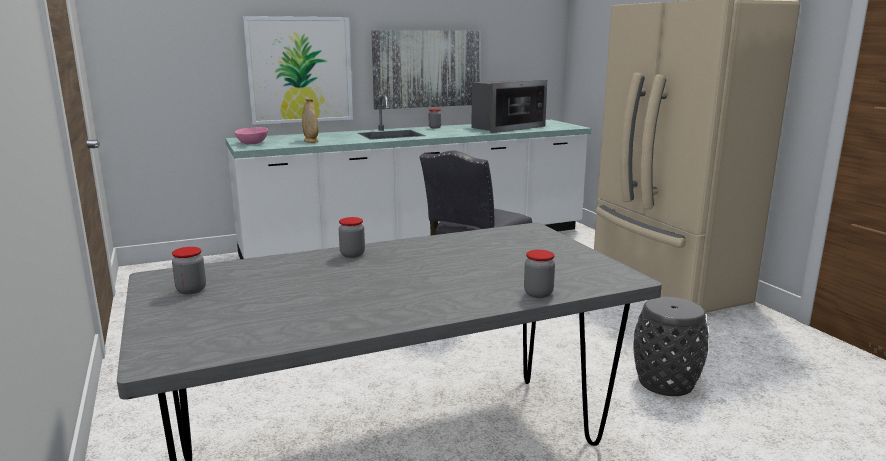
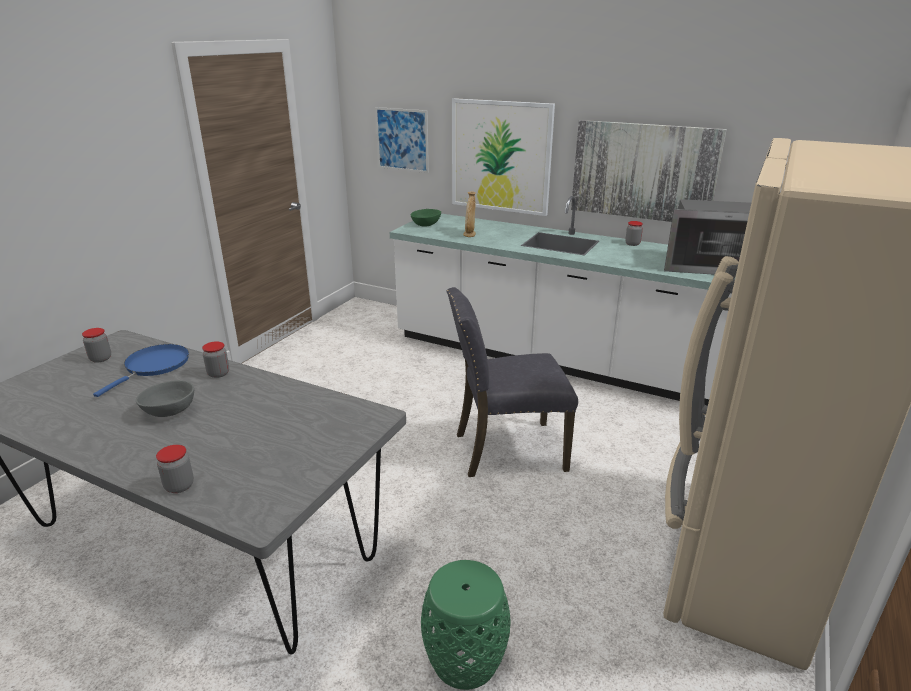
camera: 50 degrees right, 10 degrees up
pink bowl [235,127,268,144] -> green bowl [410,209,441,227]
grey stool [633,297,708,396] -> green stool [421,560,510,690]
none -> blue frying pan [93,344,189,397]
none -> grey bowl [136,380,194,417]
none -> picture [375,107,429,173]

